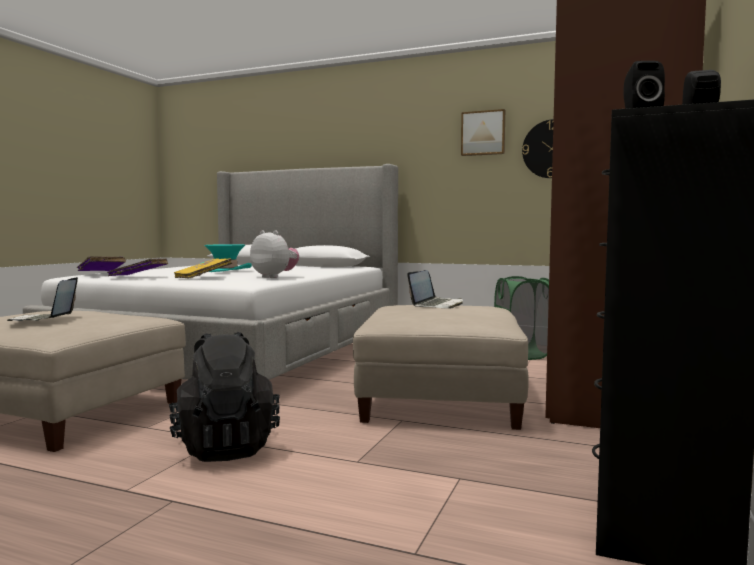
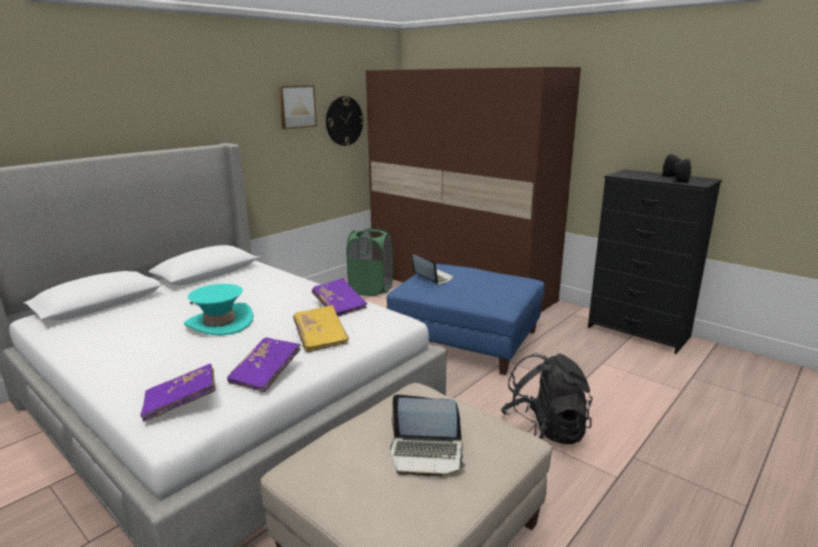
camera: 70 degrees left, 15 degrees up
plush toy [250,231,299,278] -> purple book [312,278,368,317]
beige ottoman [353,305,529,430] -> blue ottoman [386,264,545,375]

